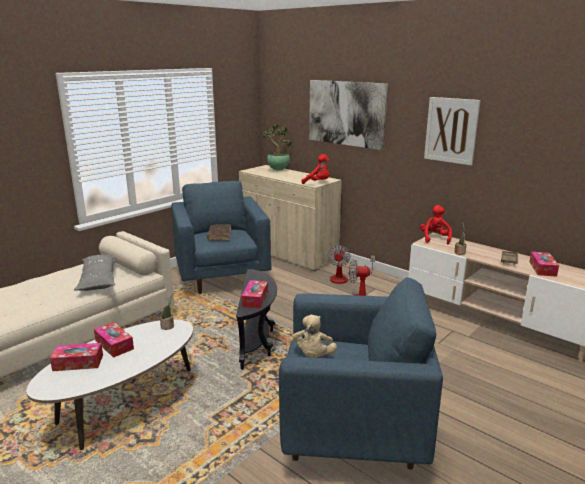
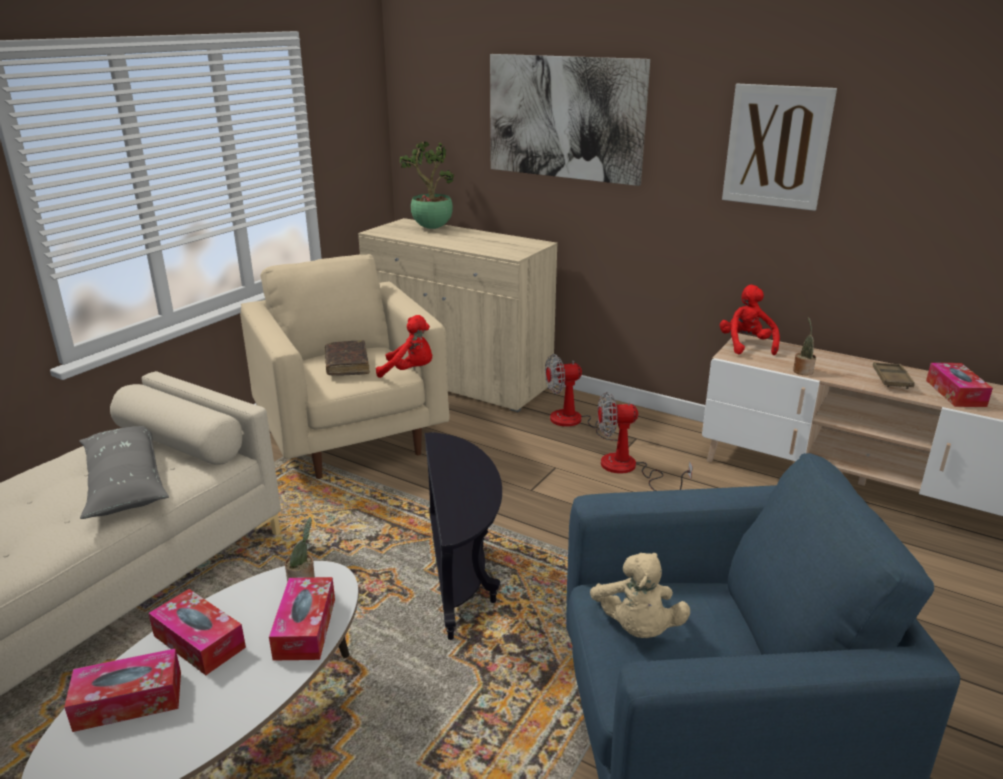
camera: 10 degrees left, 5 degrees up
blue armchair [171,181,272,294] -> beige armchair [240,254,450,479]
tissue box [241,280,268,309] -> tissue box moved to [269,577,335,661]
red plush toy [302,154,329,184] -> red plush toy moved to [376,315,432,378]
fan [327,245,375,284] -> fan turned 75 degrees clockwise [545,354,635,441]

